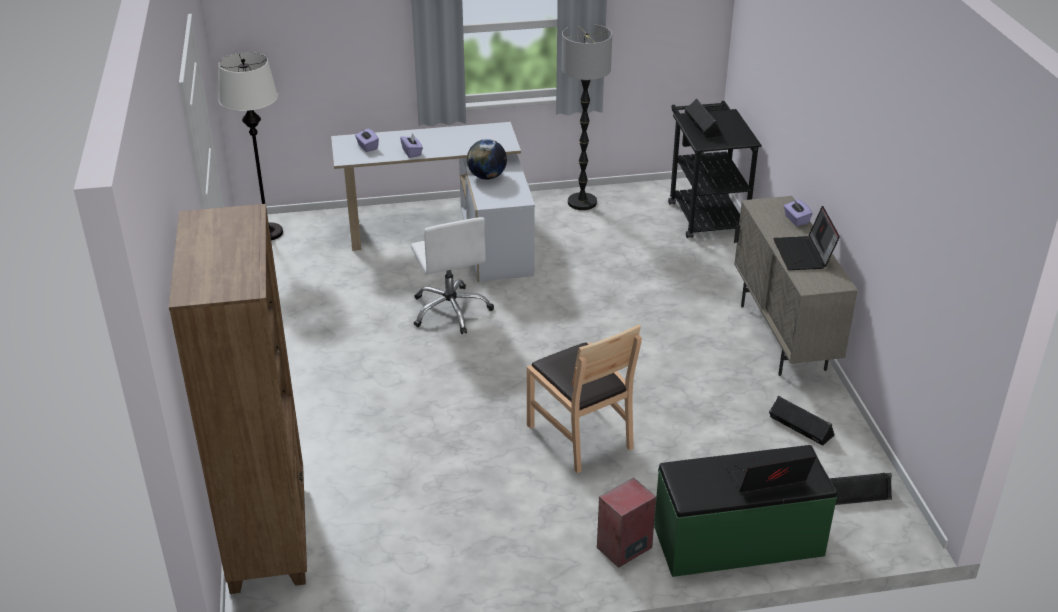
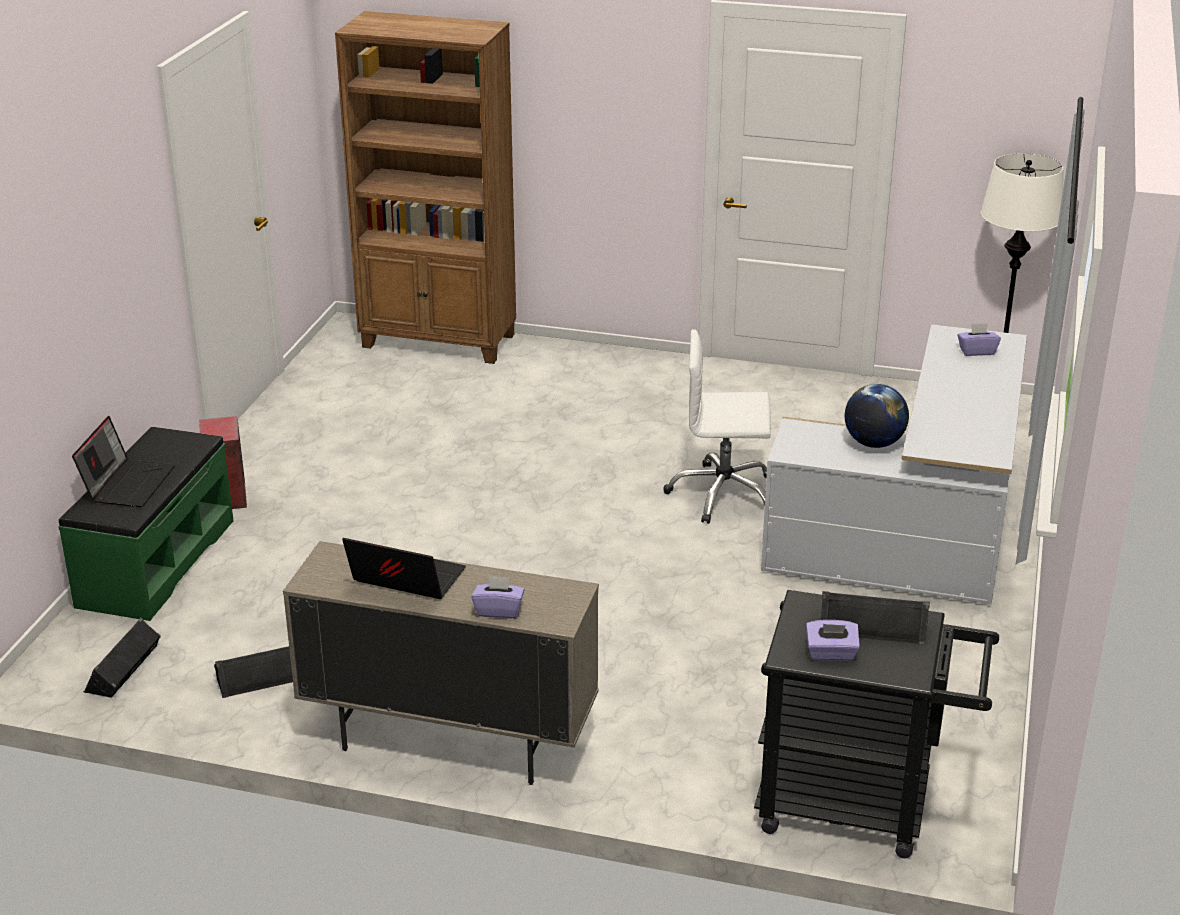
camera: 115 degrees right, 5 degrees down
purple tissue box [400,132,423,158] -> purple tissue box moved to [806,620,860,661]
brown chair [527,324,642,473] -> none
floor lamp [561,24,612,210] -> none

